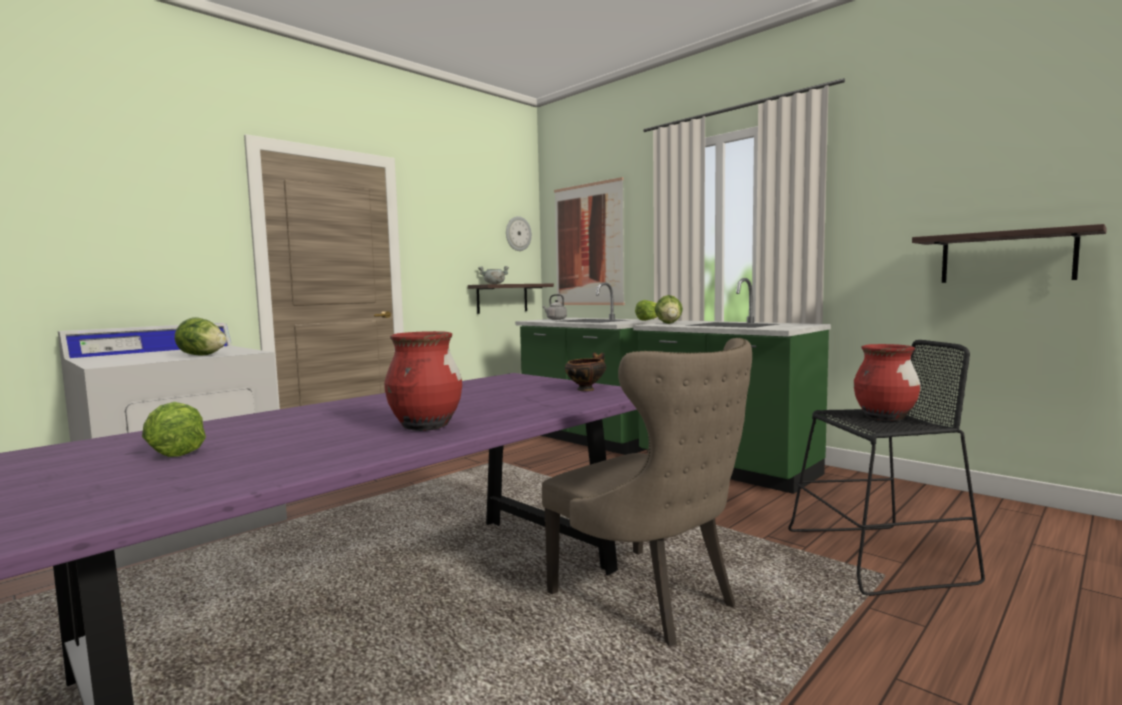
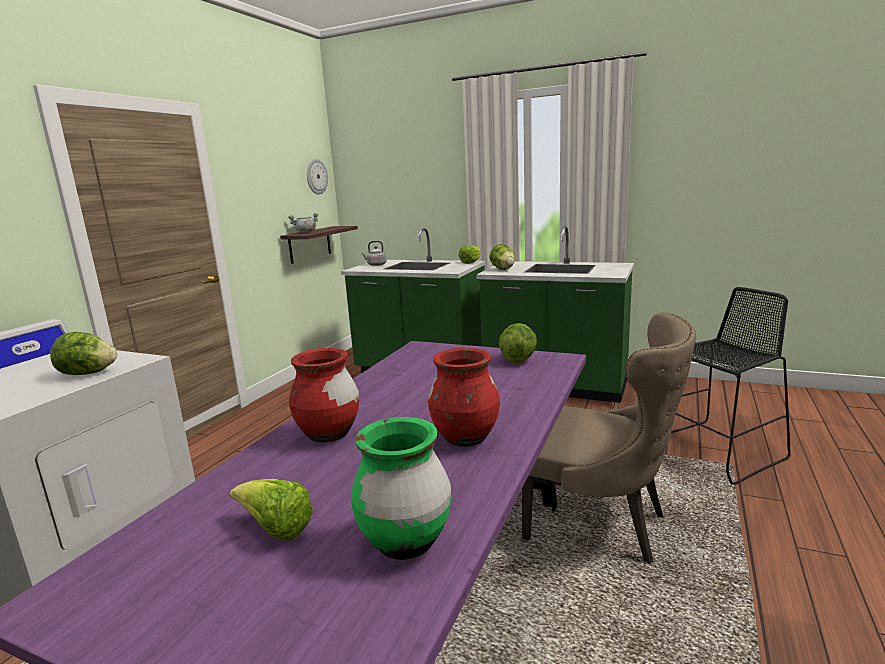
camera: 20 degrees left, 10 degrees up
picture [554,177,625,305] -> none
bowl [565,352,606,391] -> lettuce [499,323,537,363]
red vase [854,344,920,421] -> red vase moved to [289,348,359,443]
shelf [912,224,1107,283] -> none
none -> green vase [351,417,451,560]

